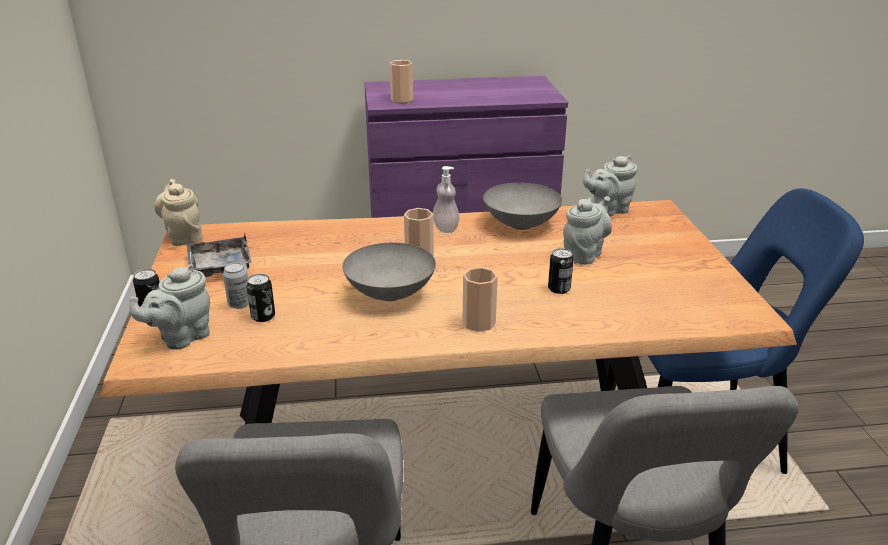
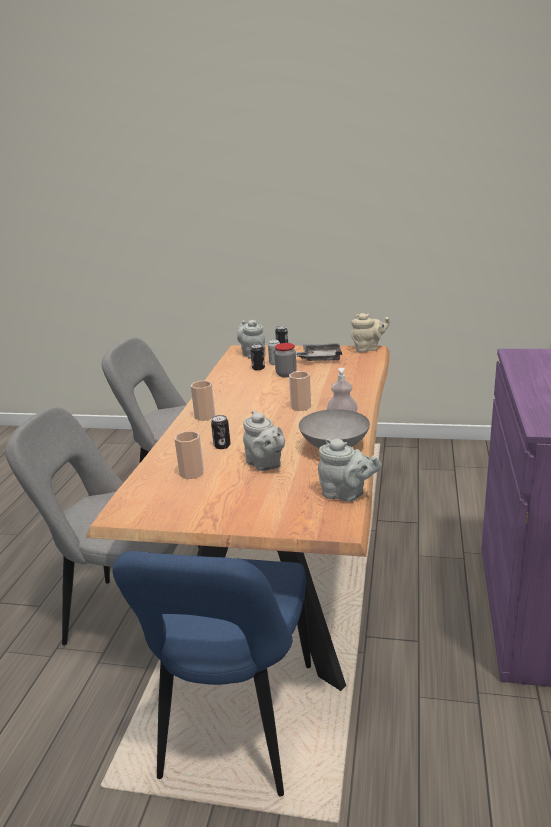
camera: 110 degrees right, 5 degrees down
grey bowl [342,243,436,301] -> none
cup [390,60,413,103] -> cup moved to [174,431,204,479]
grey teapot [583,156,637,217] -> grey teapot turned 120 degrees clockwise [318,438,382,502]
none -> jar [274,343,297,377]

